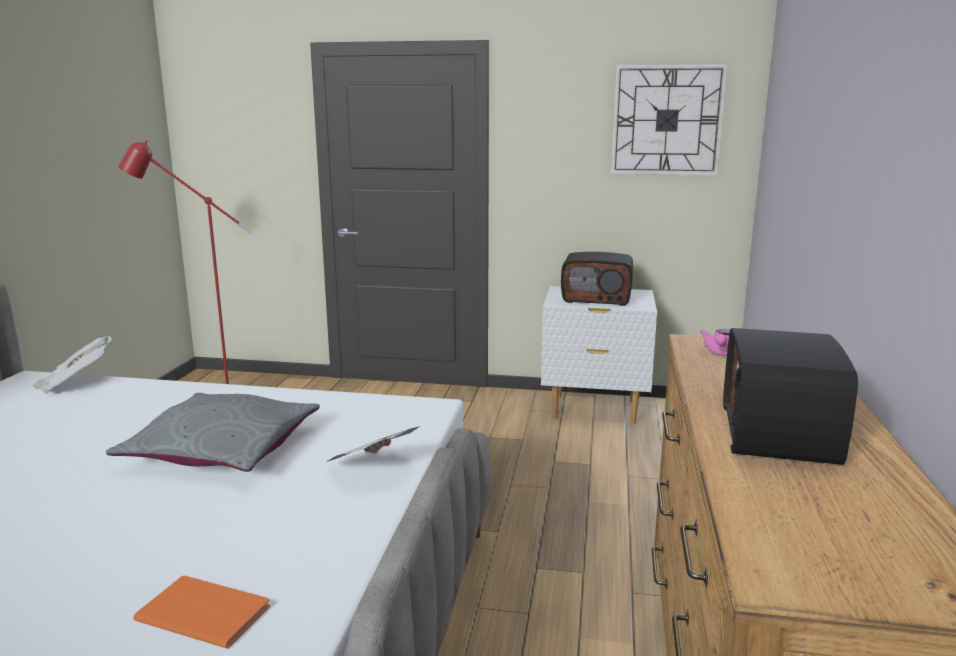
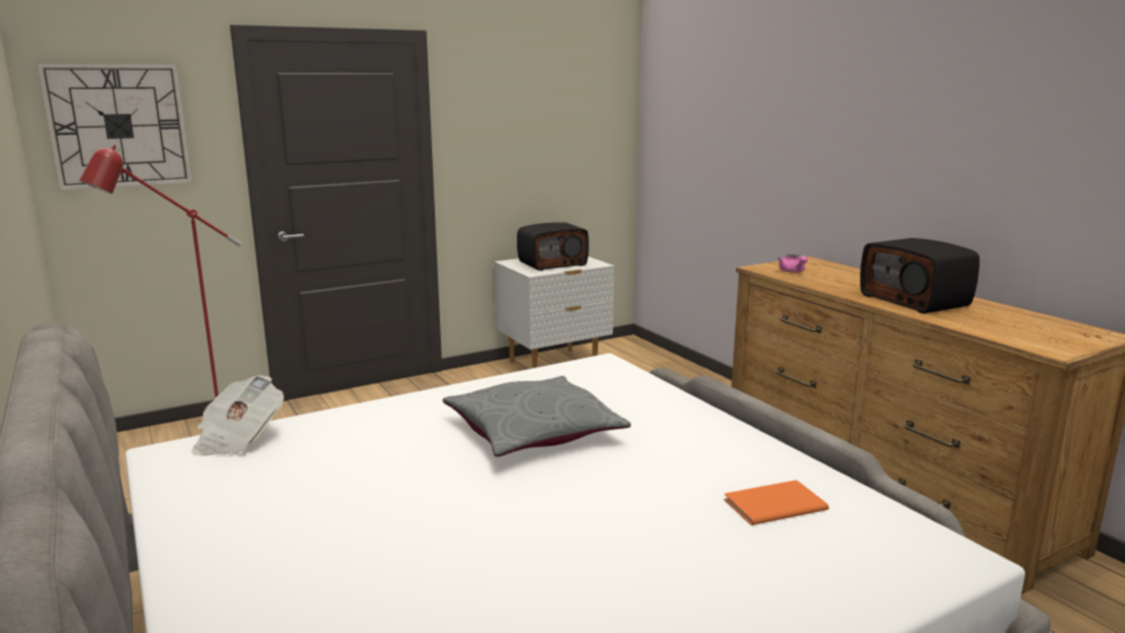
camera: 40 degrees left, 0 degrees up
newspaper [327,427,419,462] -> none
wall clock [611,64,728,176] -> wall clock moved to [37,63,192,191]

